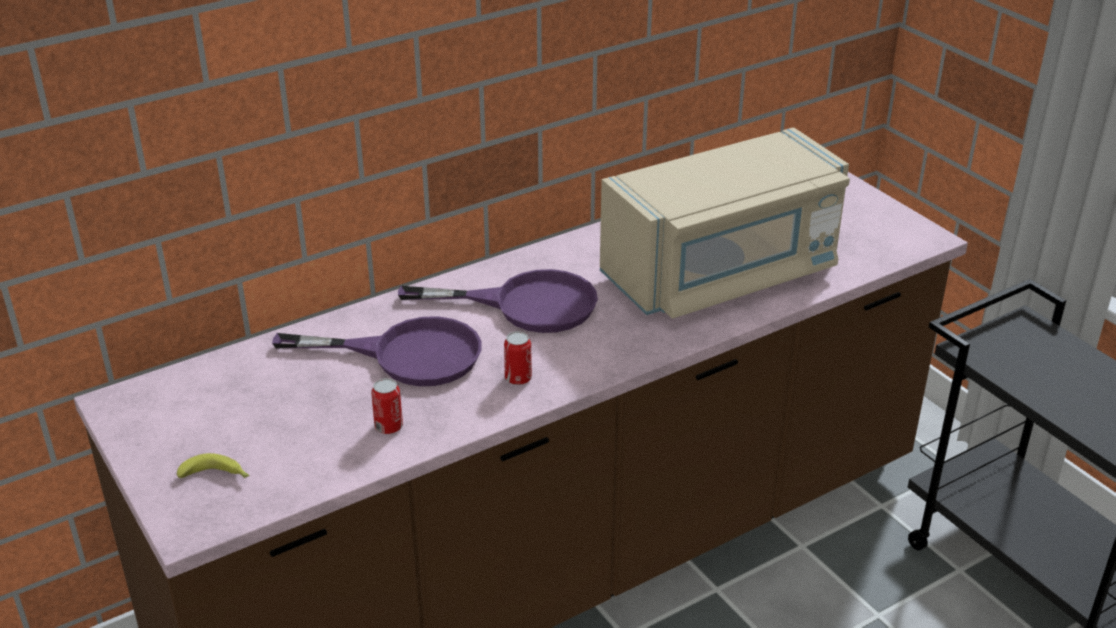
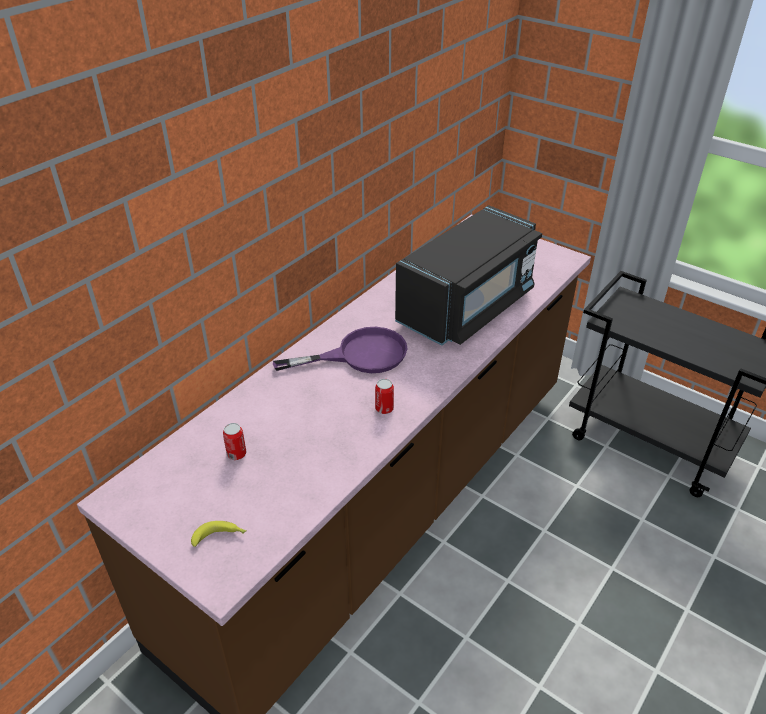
camera: 20 degrees left, 5 degrees up
purple frying pan [272,316,481,386] -> none
can [371,378,403,434] -> can moved to [223,423,246,460]
beige microwave [600,127,850,319] -> black microwave [395,205,542,346]

